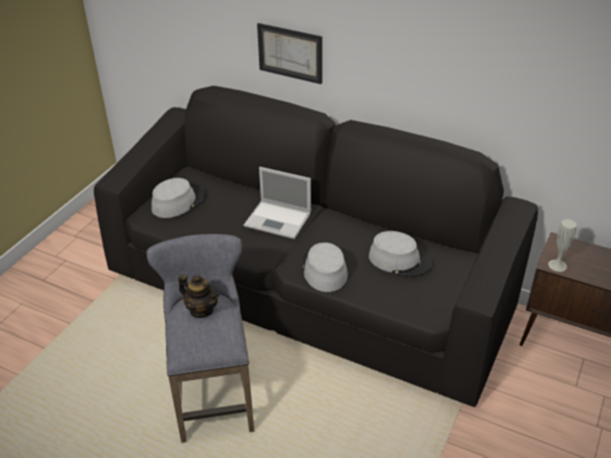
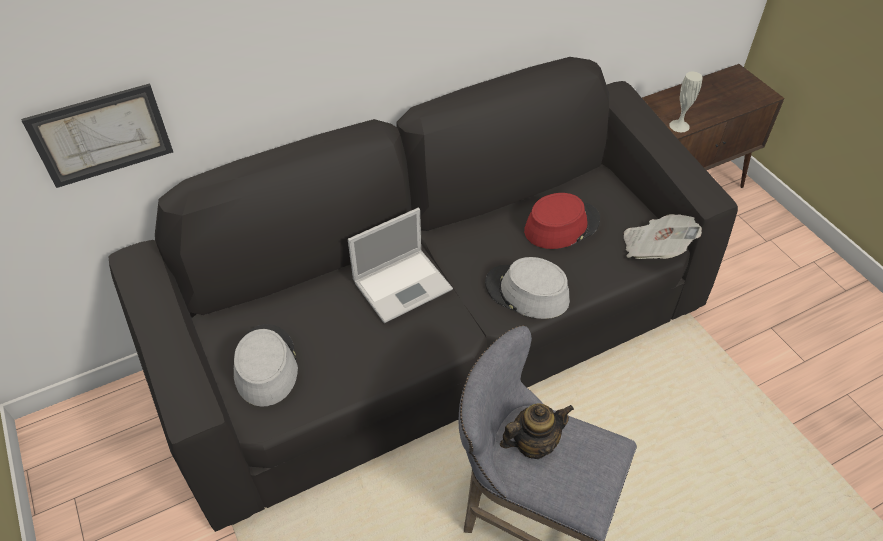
camera: 55 degrees left, 10 degrees up
picture [257,23,322,84] -> picture moved to [21,83,173,188]
grey hat [369,231,432,277] -> red hat [524,193,600,249]
none -> newspaper [624,214,702,259]

